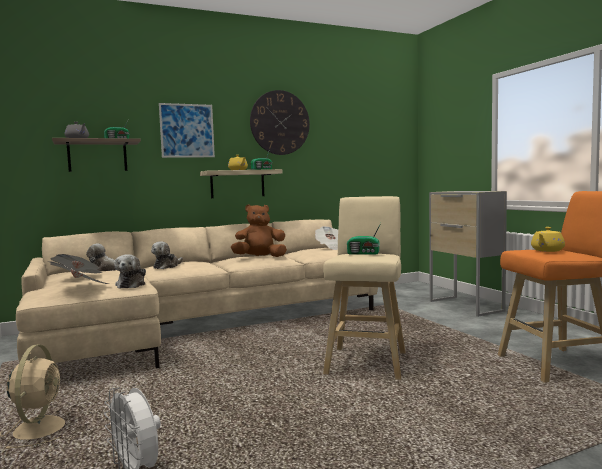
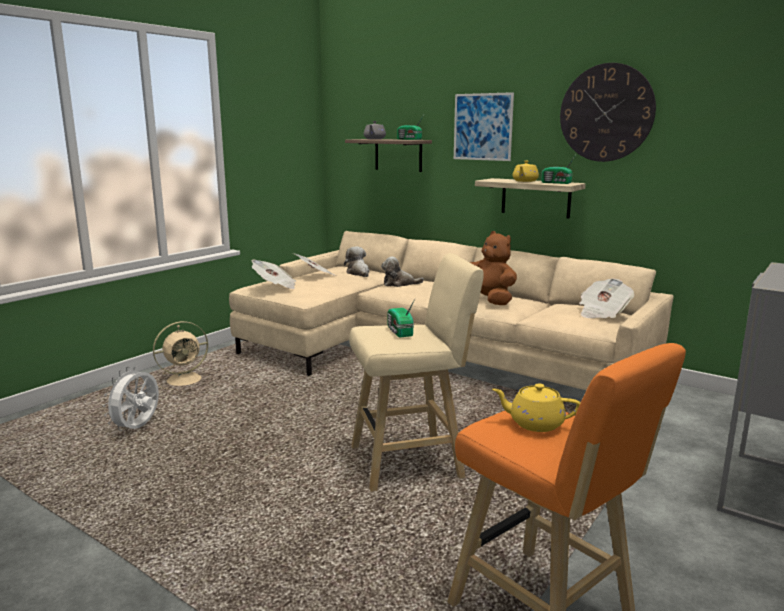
camera: 60 degrees right, 10 degrees up
plush toy [114,254,146,288] -> none

